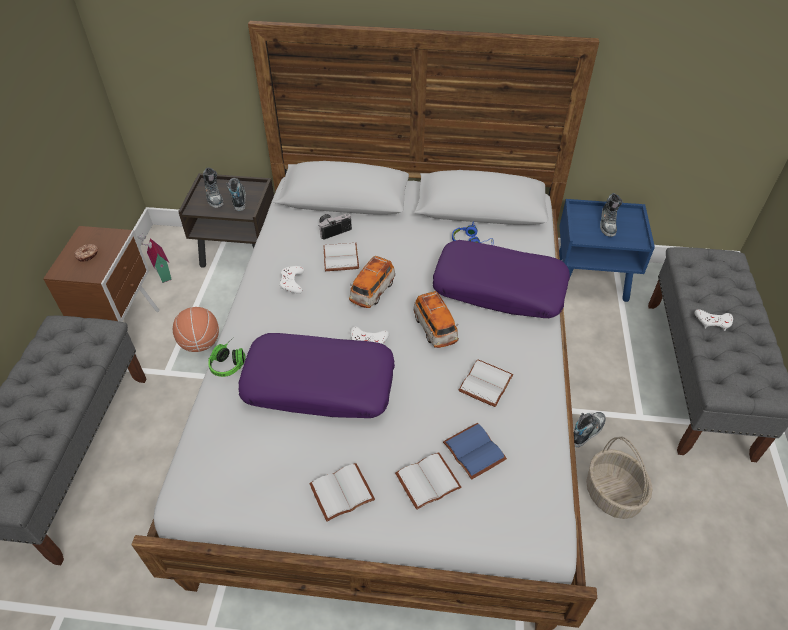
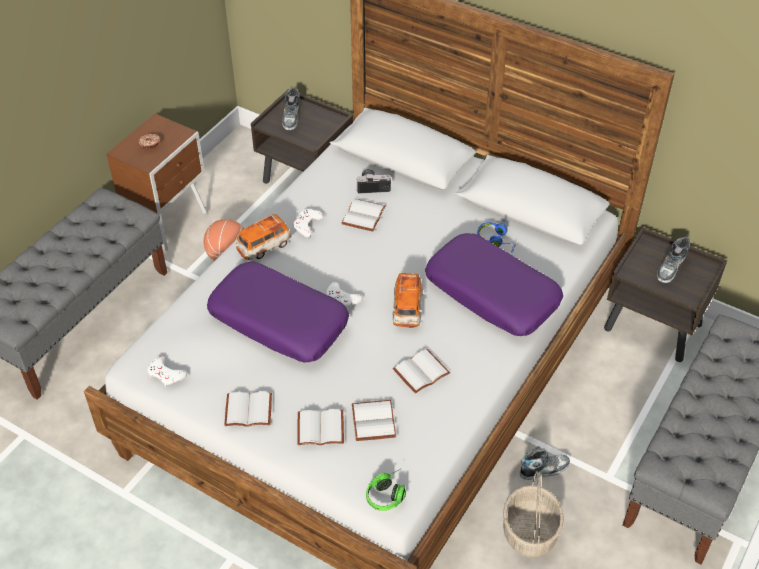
camera: 25 degrees right, 0 degrees up
toy house [138,233,172,283] -> none
headphones [208,337,246,377] -> headphones moved to [366,469,406,511]
shoe [226,178,246,211] -> none
toy car [349,256,396,308] -> toy car moved to [235,214,292,260]
blue book [443,423,507,480] -> white book [352,400,396,441]
blue nightstand [559,199,655,302] -> brown nightstand [604,227,727,362]
white game controller [695,309,733,331] -> white game controller moved to [147,356,187,387]

